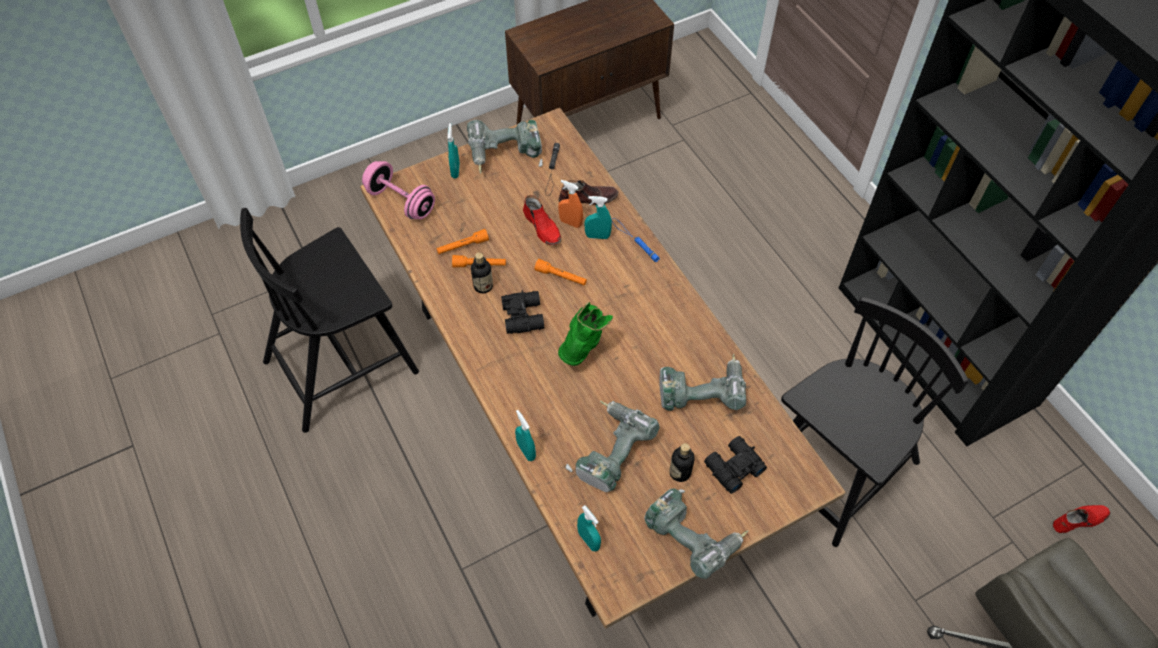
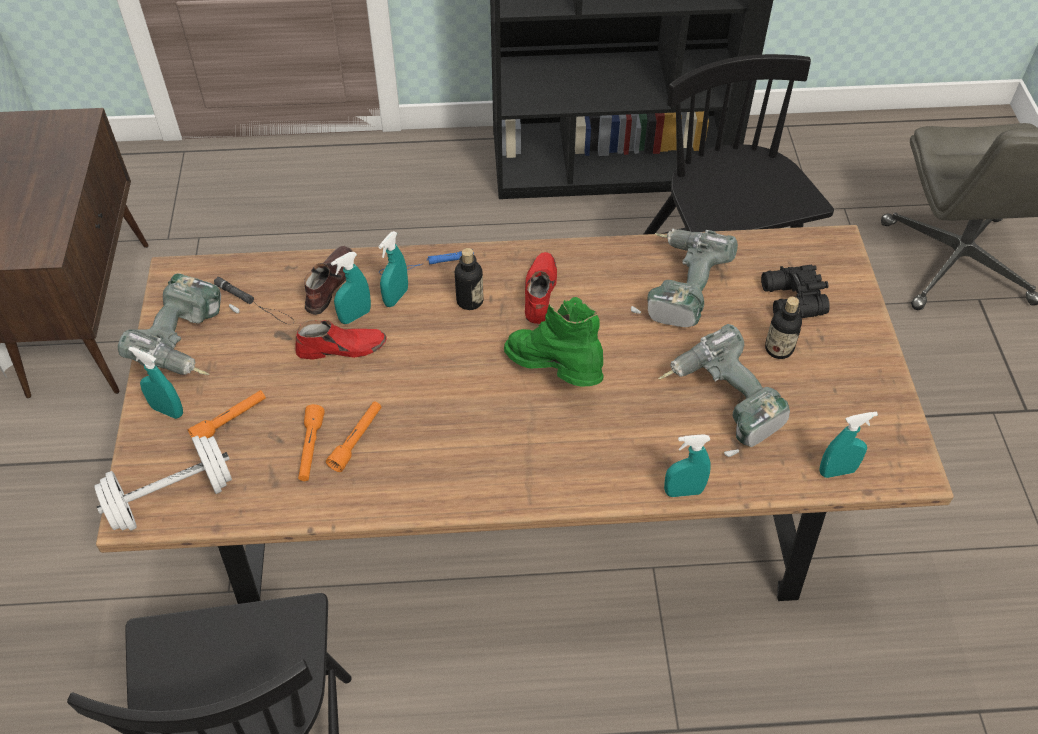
camera: 65 degrees left, 5 degrees down
pink dumbbell [362,161,435,219] -> white dumbbell [94,436,232,531]
bottle [471,252,493,293] -> bottle moved to [455,248,484,310]
black binoculars [501,290,544,334] -> none
orange flashlight [534,259,587,286] -> orange flashlight moved to [188,390,266,439]
orange spray bottle [558,180,583,228] -> turquoise spray bottle [331,252,371,324]
power drill [644,488,749,579] -> none
red shoe [1053,505,1110,533] -> red shoe moved to [525,252,557,324]

